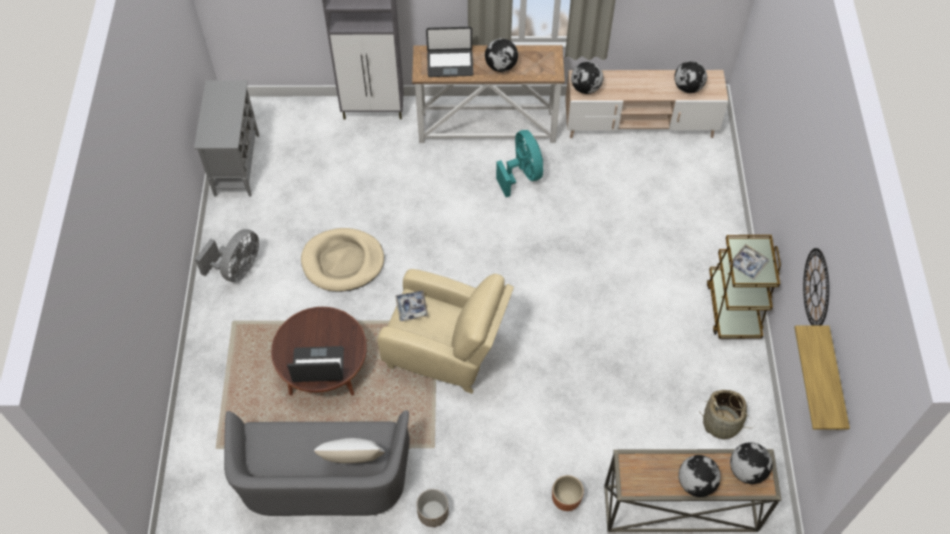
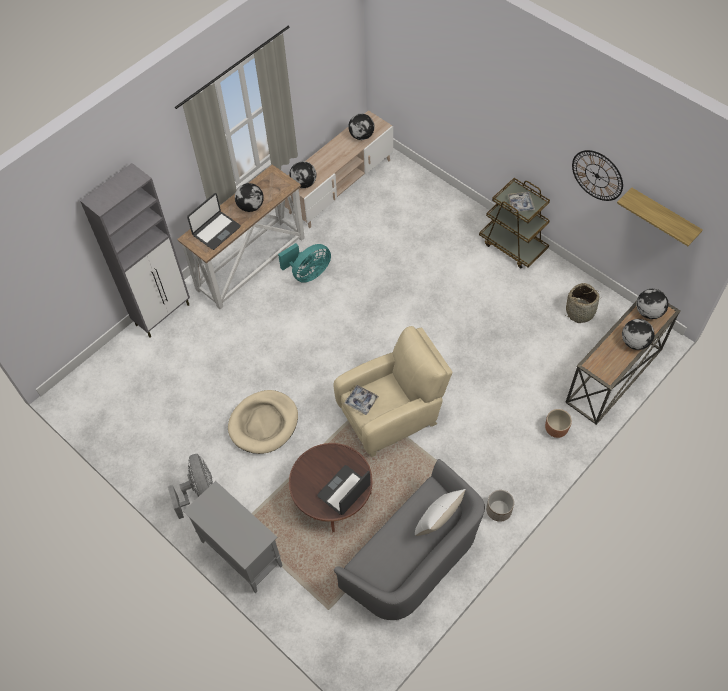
camera: 45 degrees left, 0 degrees up
grey cabinet [194,80,259,197] -> grey cabinet moved to [183,481,283,593]
turquoise fan [496,130,543,197] -> turquoise fan turned 120 degrees clockwise [278,243,331,283]

